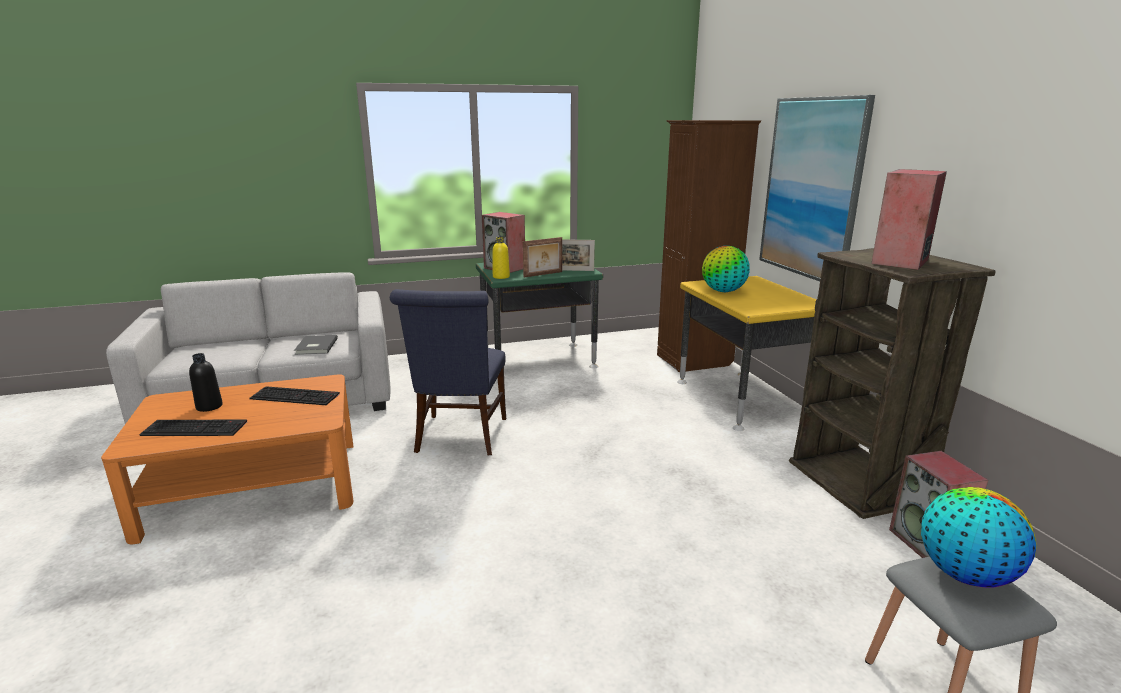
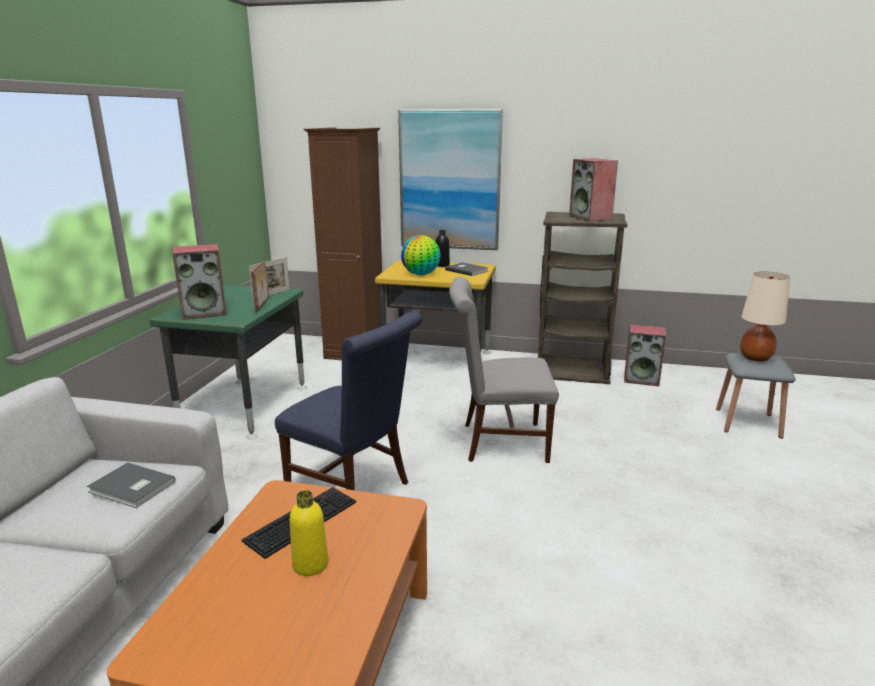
camera: 60 degrees left, 0 degrees up
keyboard [139,420,247,436] -> none
black bottle [189,353,223,412] -> black bottle moved to [436,230,450,267]
yellow bottle [493,237,510,279] -> yellow bottle moved to [290,490,328,576]
globe [921,487,1037,588] -> beige table lamp [740,271,791,361]
none -> grey book [445,262,488,276]
none -> grey chair [449,277,559,463]

